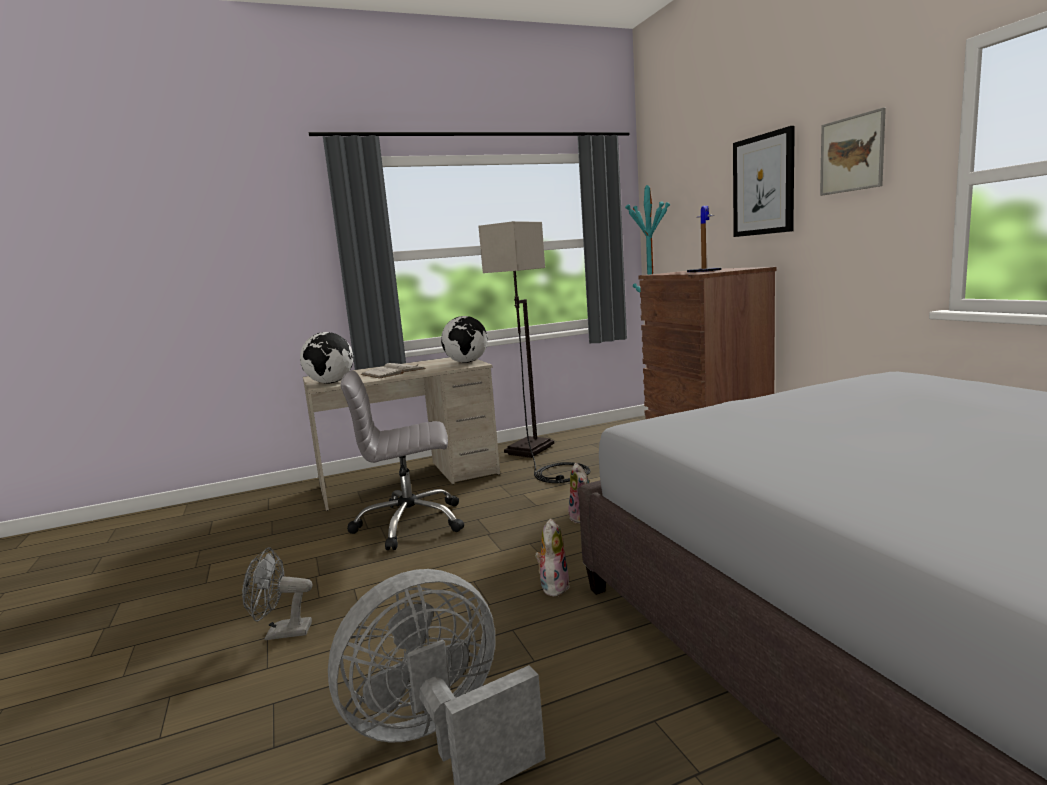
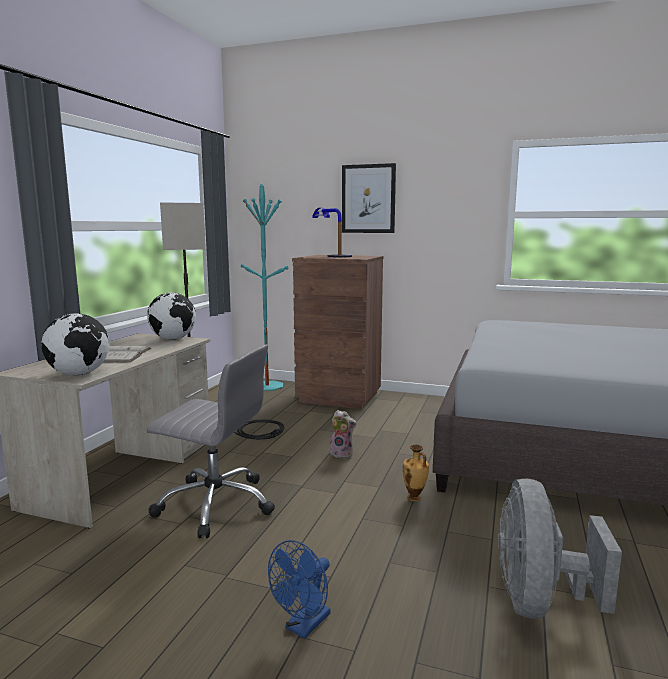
camera: 50 degrees left, 0 degrees up
grey fan [242,547,312,640] -> blue fan [268,540,331,639]
grey office chair [341,370,464,550] -> grey office chair turned 105 degrees counterclockwise [146,344,275,538]
plush toy [535,519,569,596] -> vase [403,445,429,501]
picture [820,108,886,196] -> none

